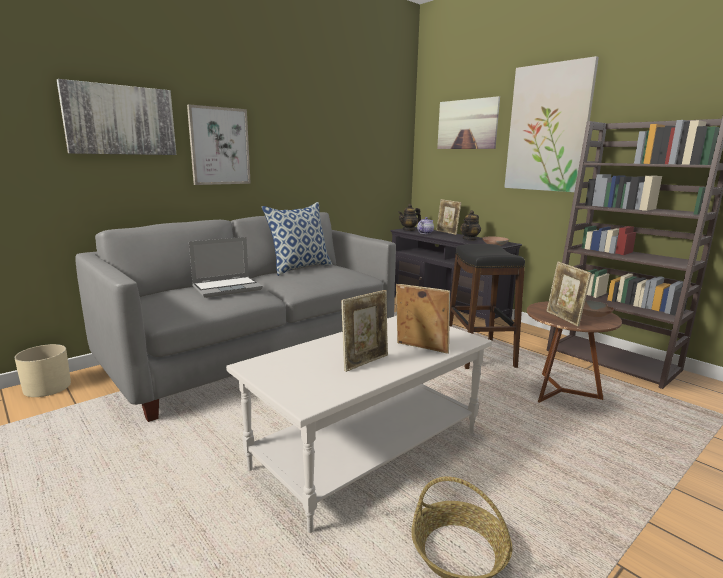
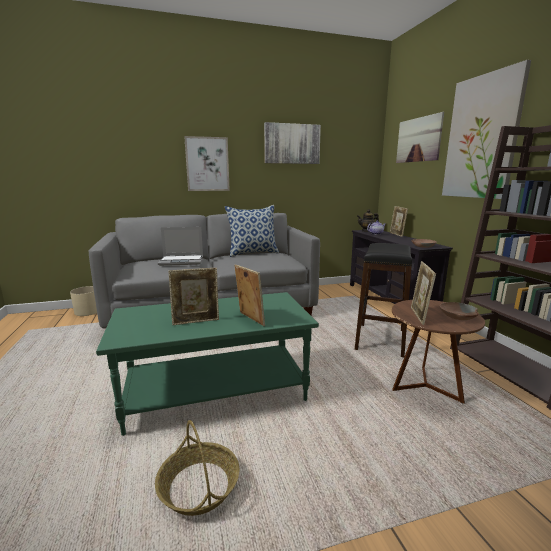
camera: 25 degrees right, 0 degrees up
picture [57,79,176,155] -> picture moved to [264,122,321,164]
white coffee table [226,316,492,533] -> green coffee table [96,292,319,436]
teapot [460,210,481,241] -> none

